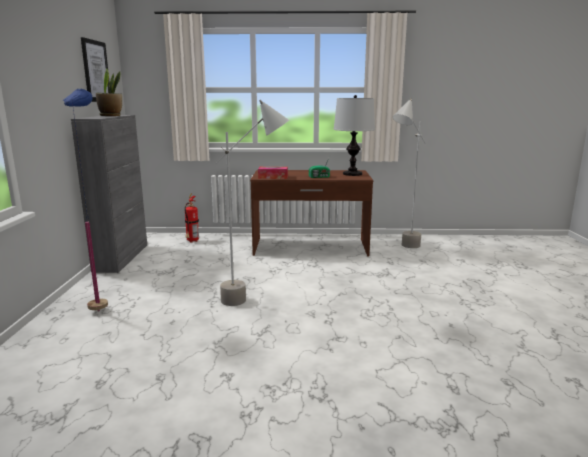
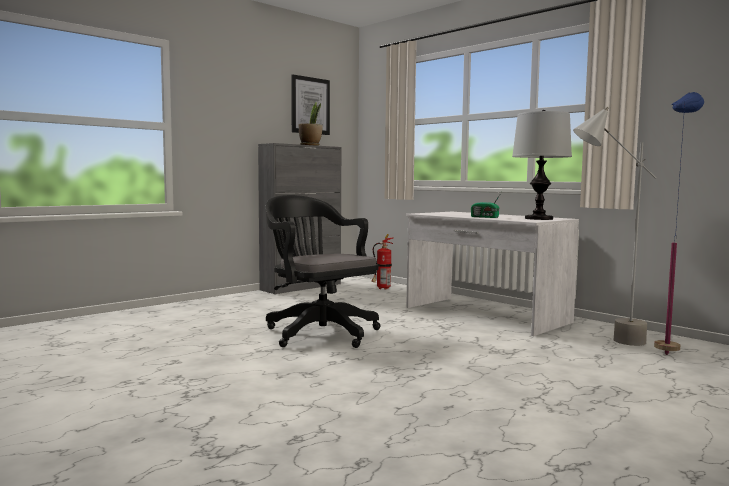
camera: 45 degrees right, 10 degrees down
blue floor lamp [62,89,108,311] -> blue floor lamp moved to [654,92,704,355]
grey floor lamp [216,100,289,306] -> black office chair [266,195,381,348]
brown desk [250,170,373,257] -> white desk [406,212,579,336]
tissue box [258,167,288,179] -> none

